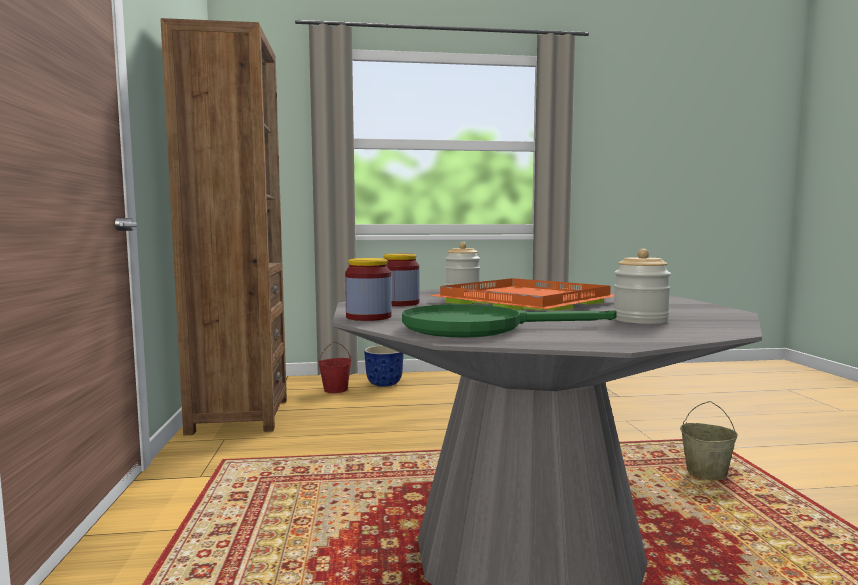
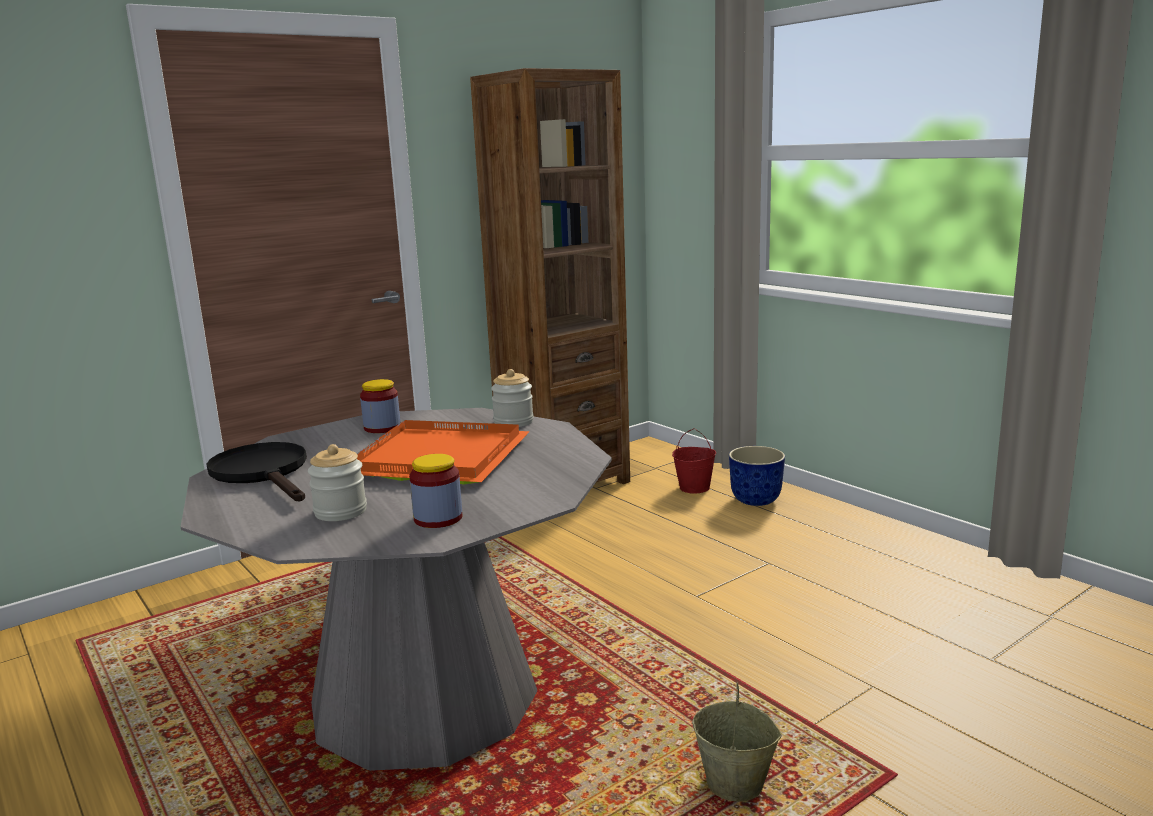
camera: 60 degrees right, 10 degrees up
jar [345,258,392,321] -> jar moved to [409,454,462,528]
green frying pan [402,304,617,337] -> black frying pan [207,442,307,502]

